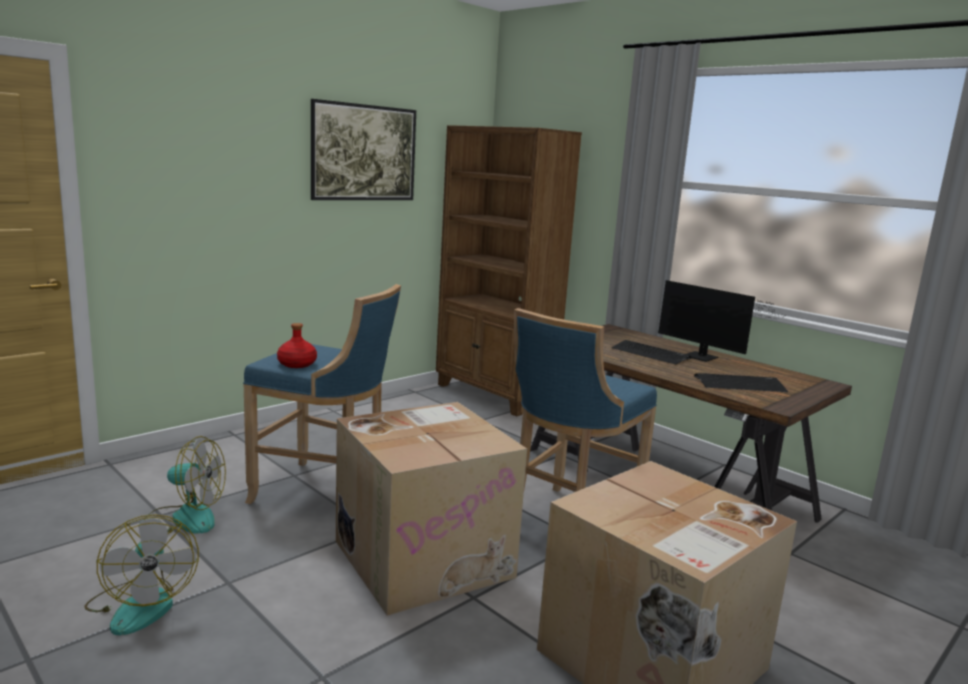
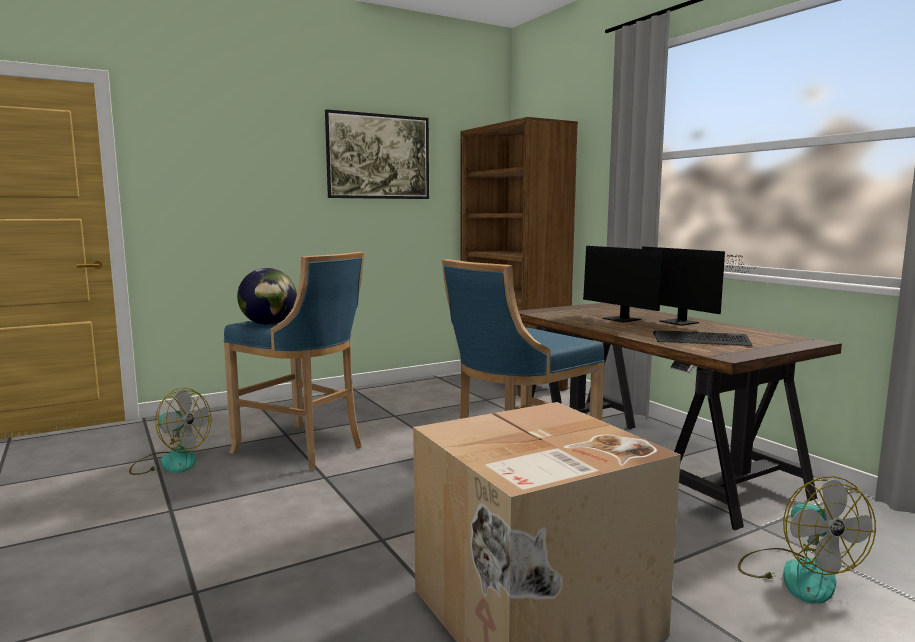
camera: 15 degrees right, 5 degrees down
fan [84,514,199,635] -> fan moved to [738,476,876,604]
red bottle [277,323,317,368] -> globe [237,268,297,325]
cardboard box [336,402,527,616] -> none
keyboard [611,340,692,365] -> monitor [583,246,691,322]

